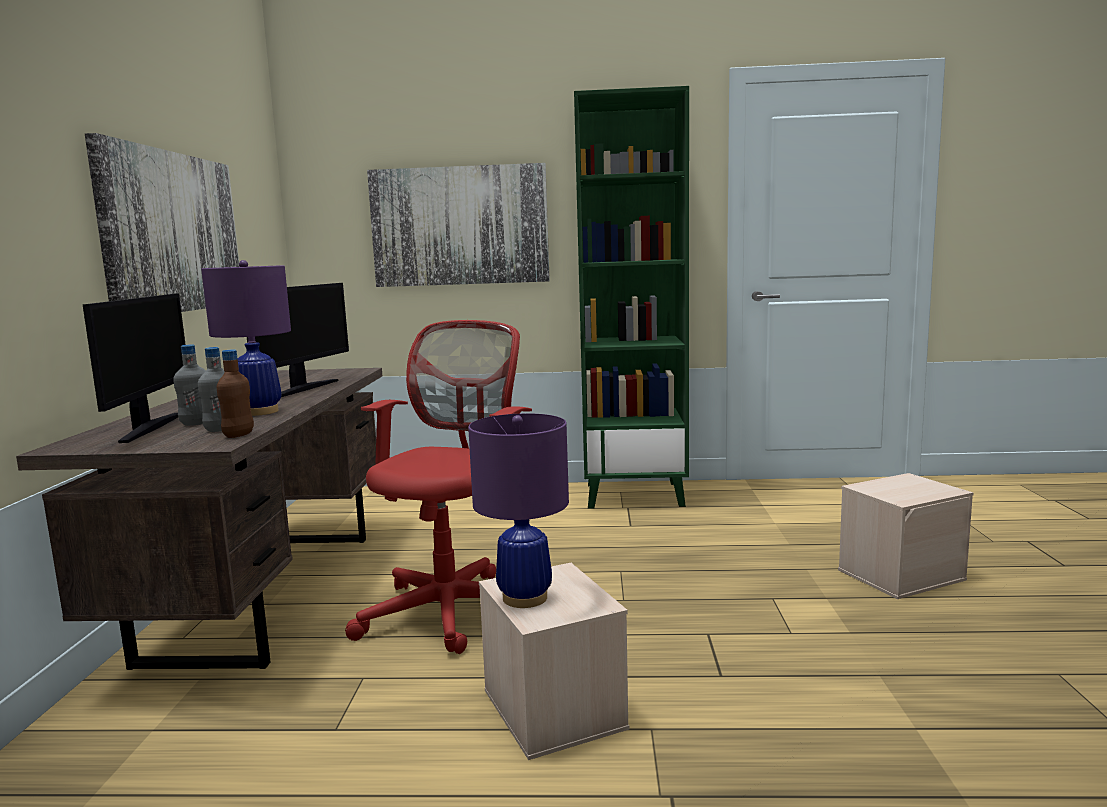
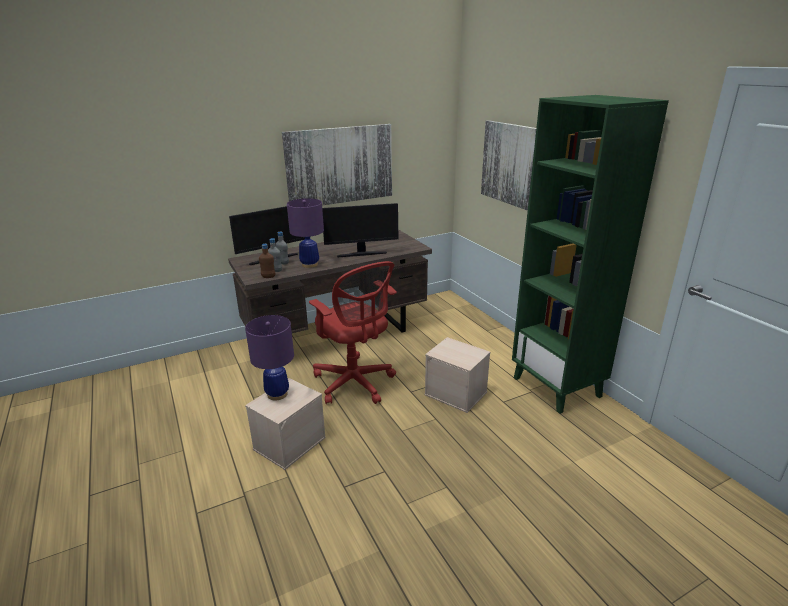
camera: 60 degrees right, 15 degrees up
red office chair [345,320,532,654] -> red office chair turned 60 degrees clockwise [309,261,397,404]
beige storage box [838,473,973,599] -> beige storage box moved to [424,337,490,413]

